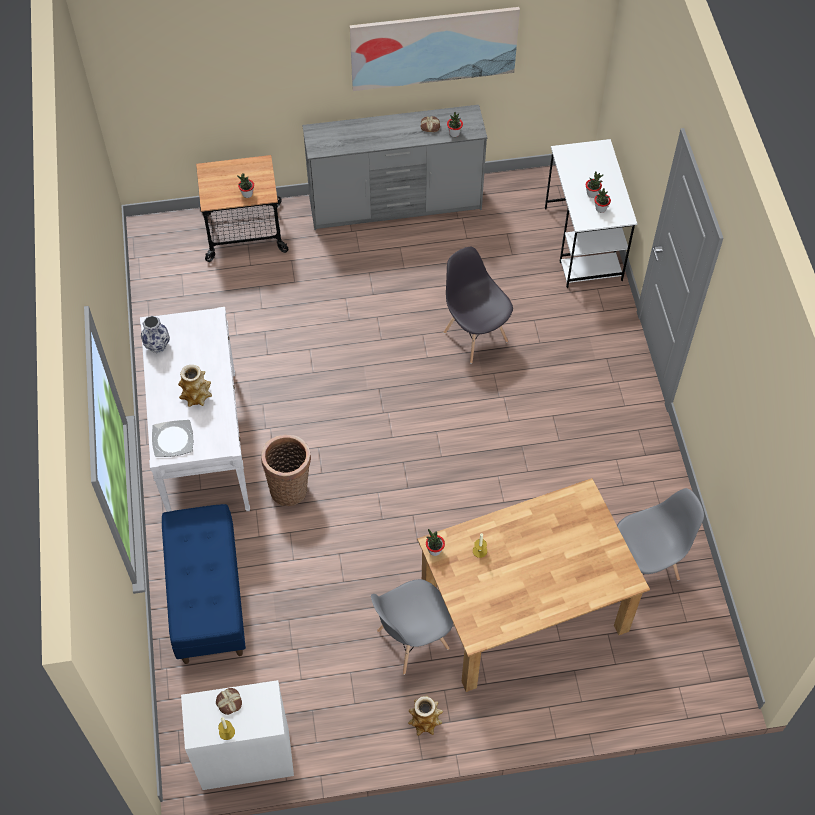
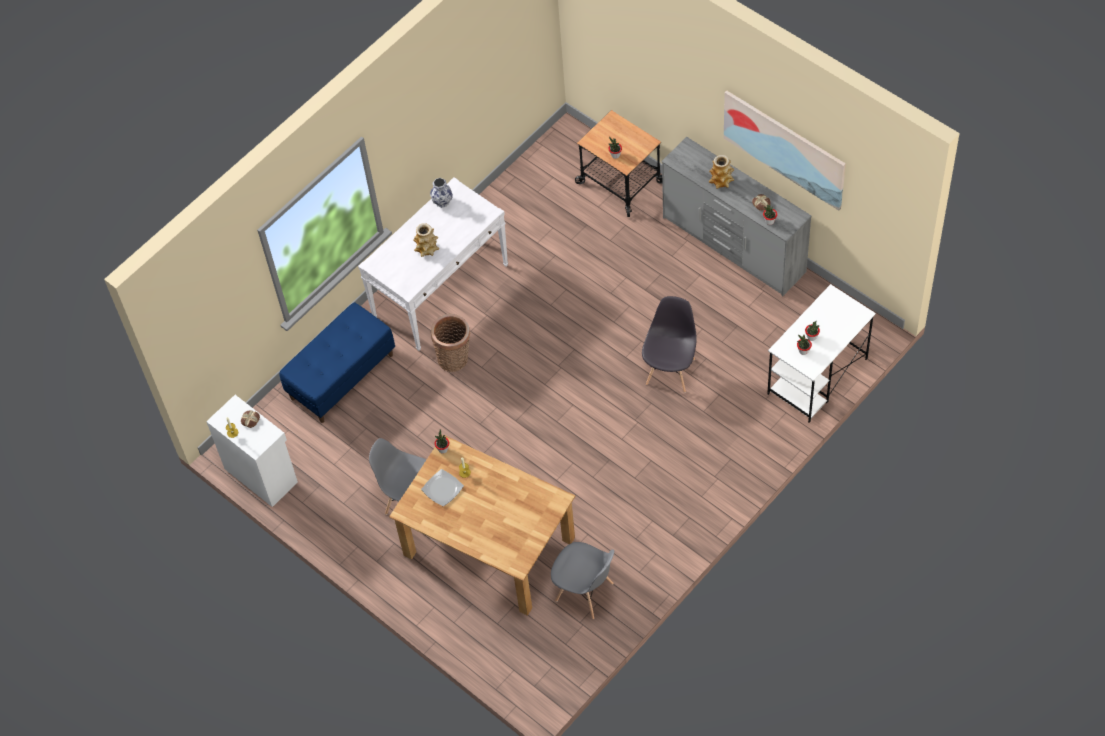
camera: 55 degrees right, 0 degrees up
plate [152,420,193,457] -> plate moved to [421,469,464,506]
vase [408,695,443,736] -> vase moved to [709,155,734,189]

